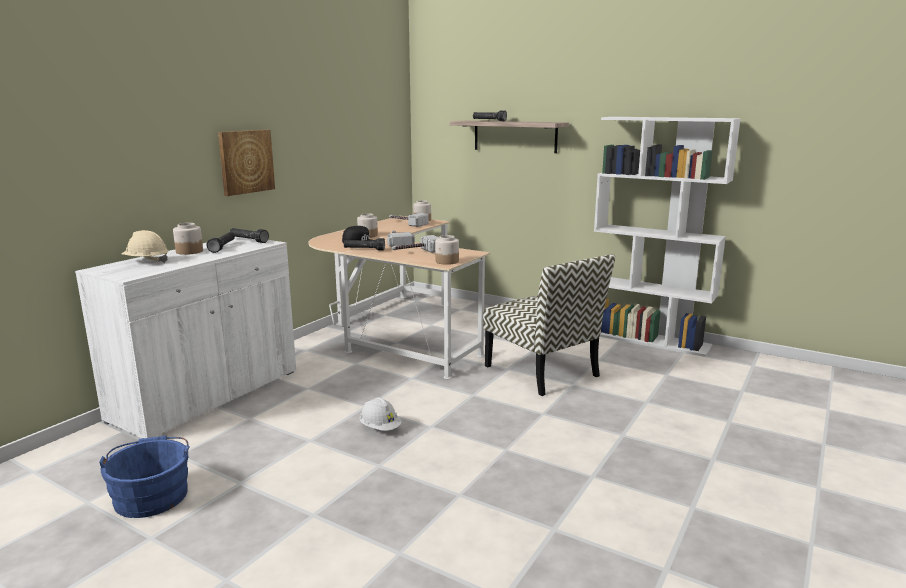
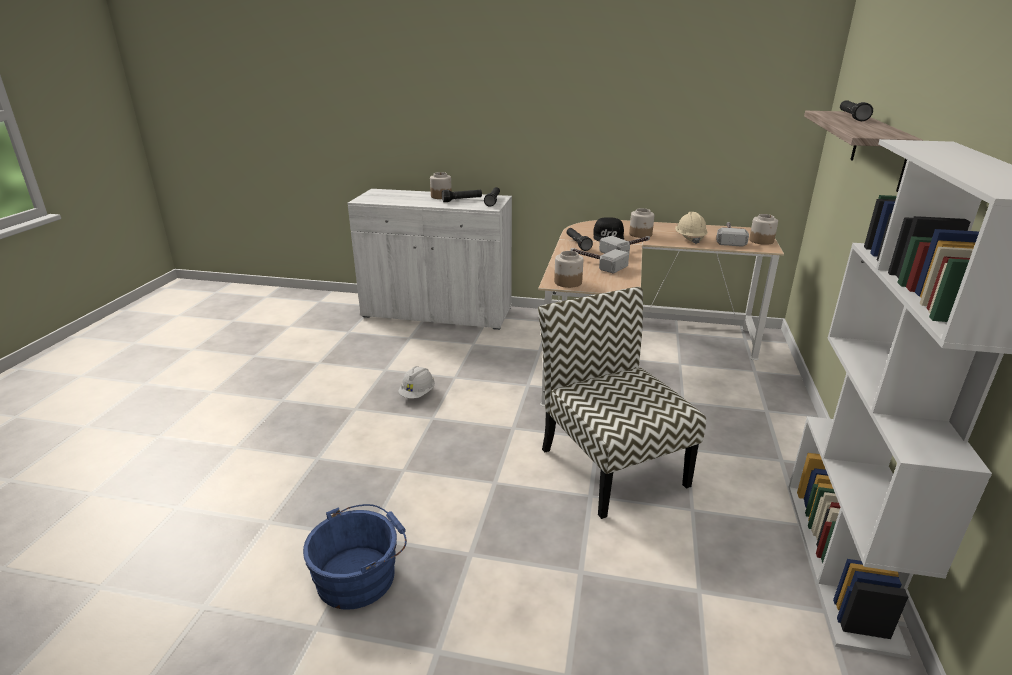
camera: 70 degrees right, 10 degrees up
blue bucket [99,435,190,518] -> blue bucket moved to [303,504,407,610]
beige hard hat [121,230,169,263] -> beige hard hat moved to [675,212,707,244]
picture [218,130,275,196] -> none
chair [483,254,615,396] -> chair turned 120 degrees clockwise [538,287,706,519]

